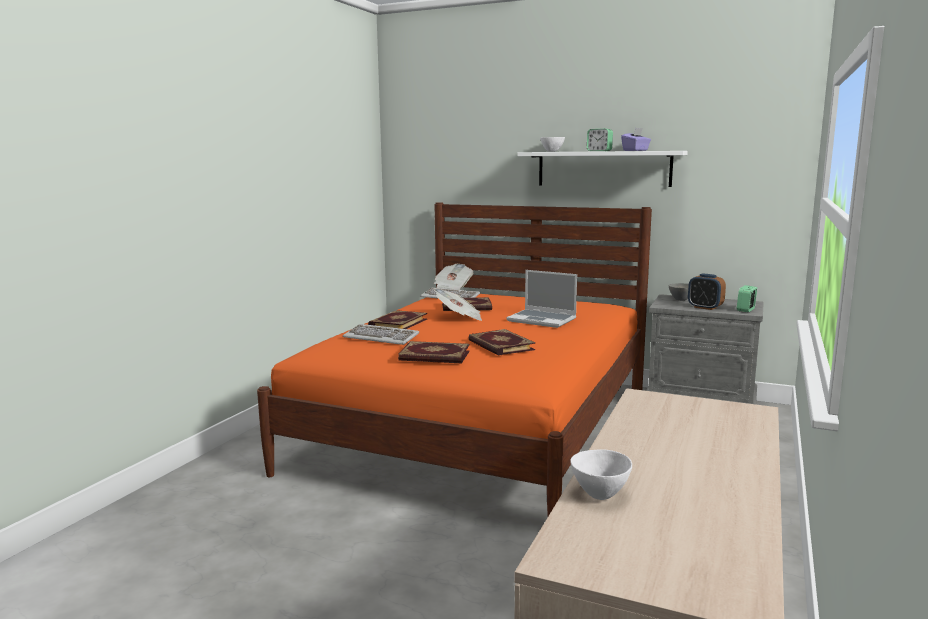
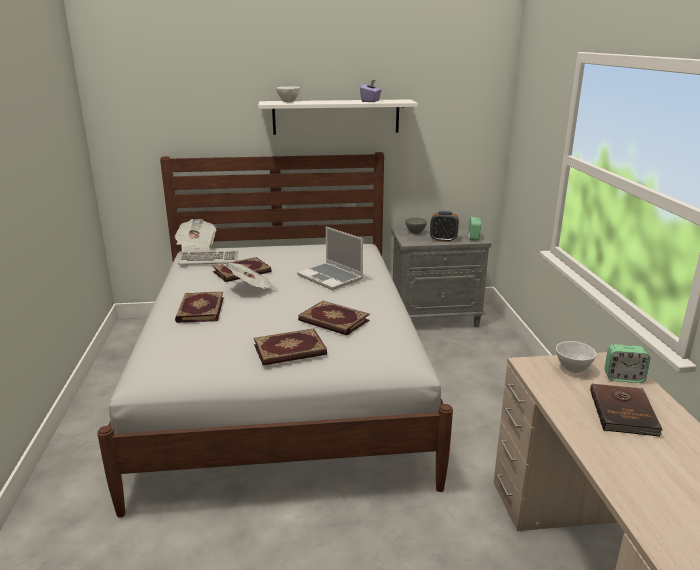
camera: 30 degrees left, 10 degrees up
orange bed [257,202,652,516] -> white bed [97,152,453,518]
keyboard [343,324,419,345] -> none
laptop [506,270,577,328] -> laptop turned 45 degrees clockwise [297,227,363,290]
white bowl [570,449,632,500] -> white bowl moved to [556,341,596,373]
alarm clock [587,129,613,151] -> alarm clock moved to [604,344,650,383]
none -> brown book [590,383,663,437]

